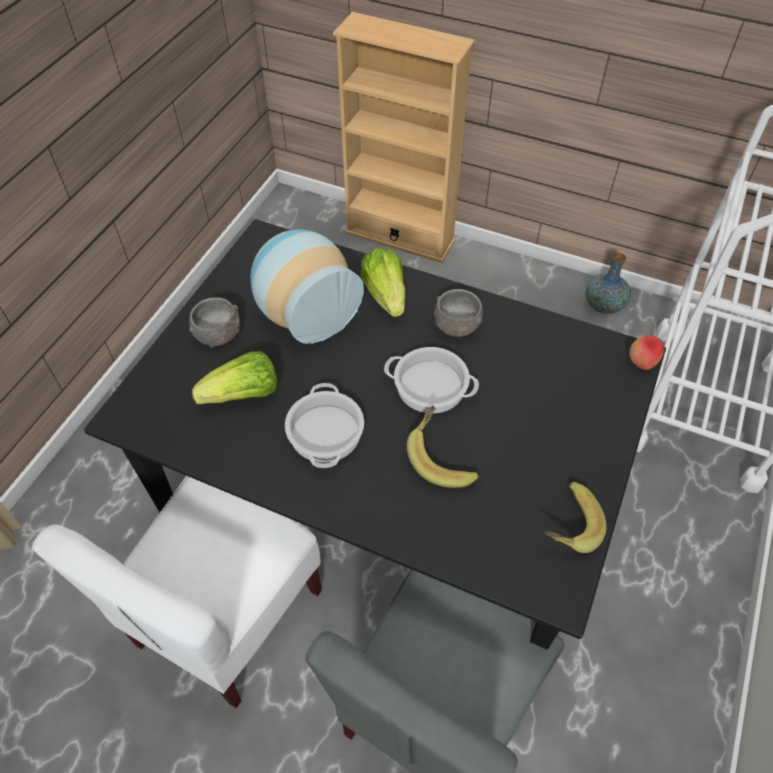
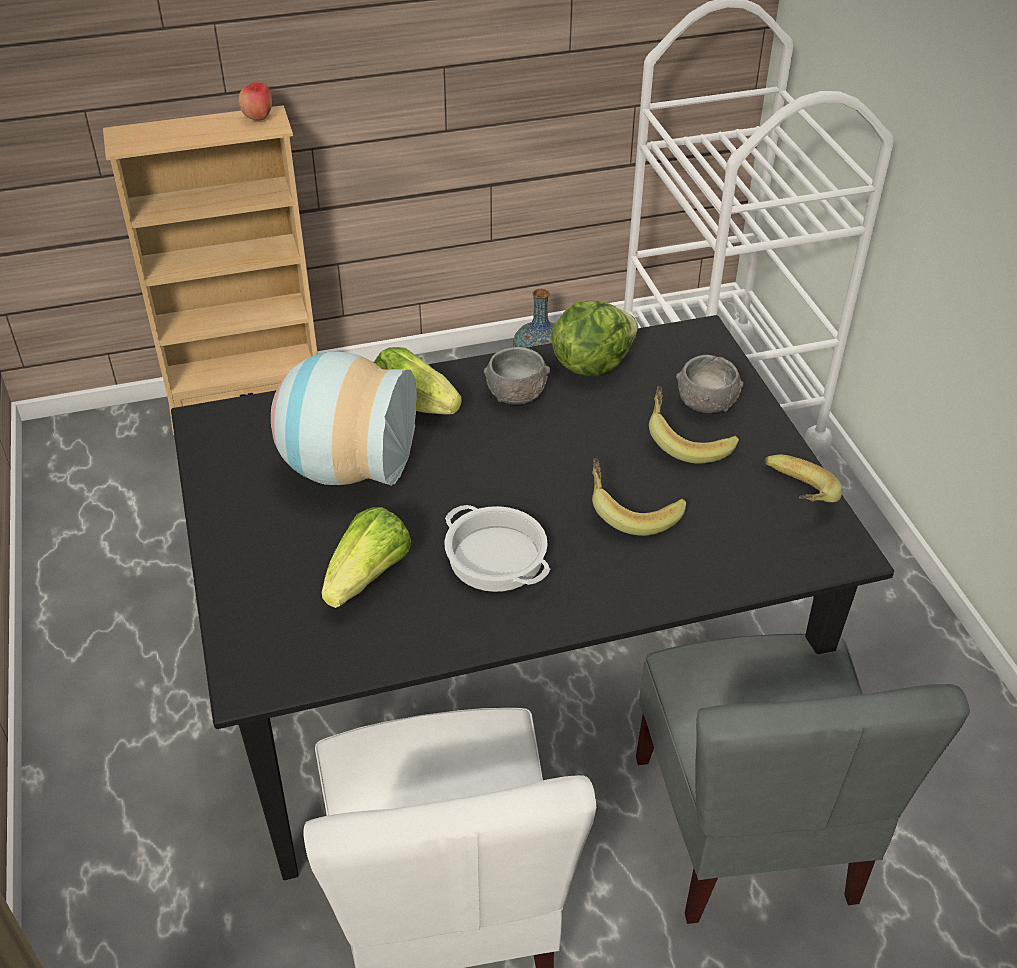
camera: 40 degrees left, 10 degrees down
grey bowl [189,297,240,347] -> grey bowl moved to [676,355,744,413]
cooking pot [384,347,479,414] -> none
apple [629,336,664,370] -> apple moved to [238,82,272,121]
none -> lettuce [552,301,638,376]
none -> banana [649,386,739,464]

